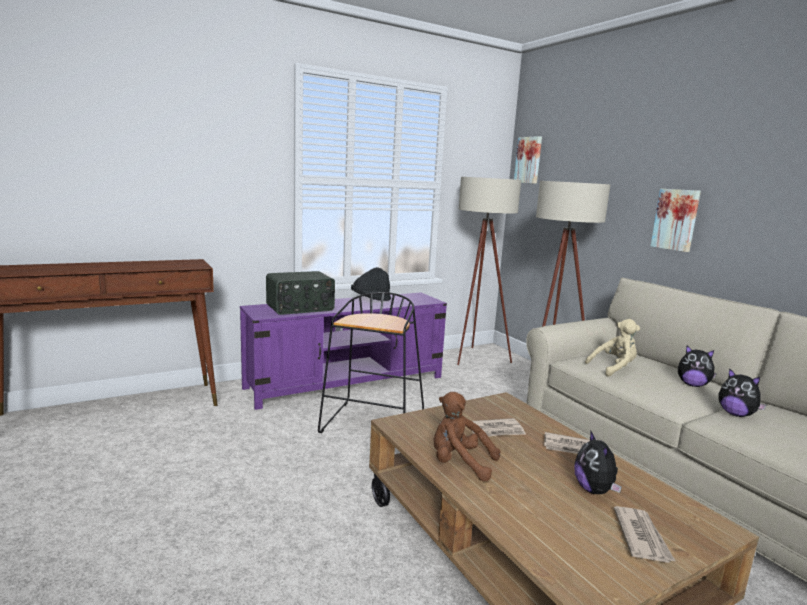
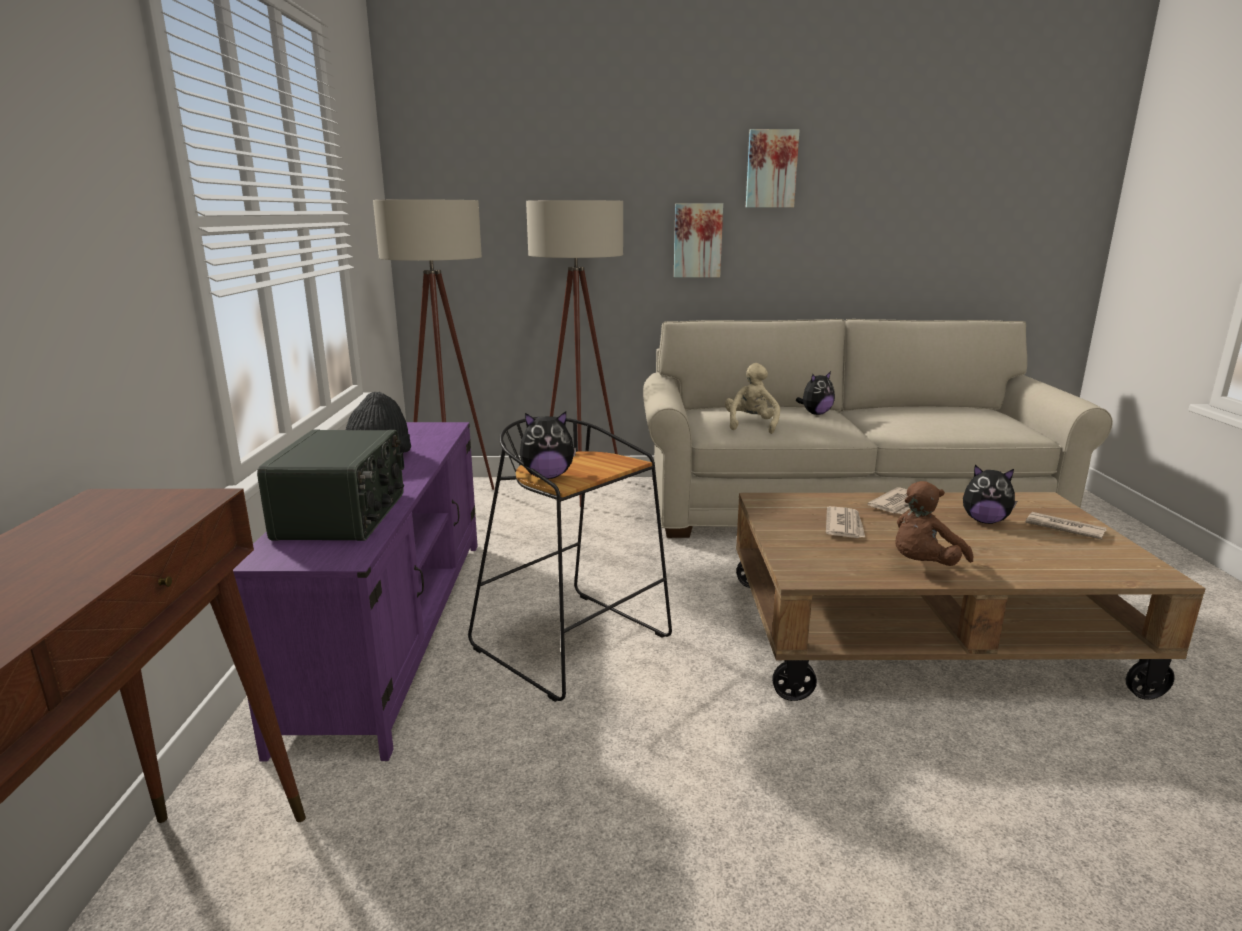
camera: 60 degrees left, 5 degrees up
picture [514,136,542,184] -> picture moved to [746,129,800,208]
plush toy [718,368,767,417] -> plush toy moved to [520,411,577,479]

